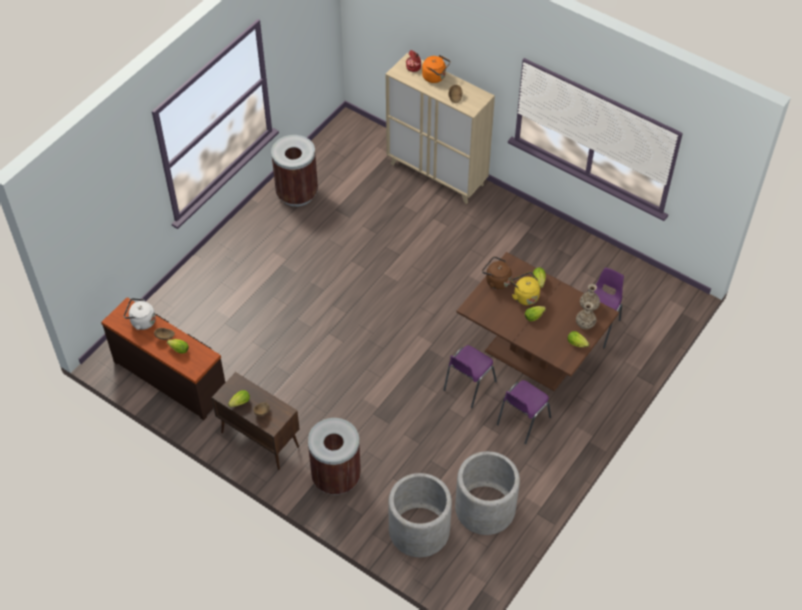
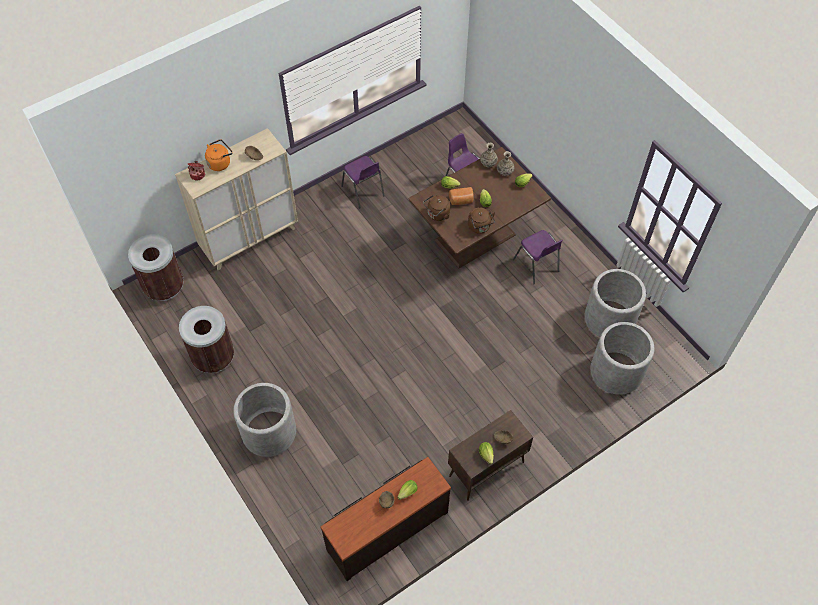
camera: 70 degrees left, 5 degrees up
white kettle [124,298,156,330] -> none
brown trash can [308,418,361,495] -> brown trash can moved to [128,234,184,301]
purple chair [443,345,497,408] -> purple chair moved to [341,156,385,209]
yellow kettle [511,272,540,305] -> bread [449,187,474,205]
none -> grey planter [233,383,296,457]
none -> brown kettle [468,207,495,234]

